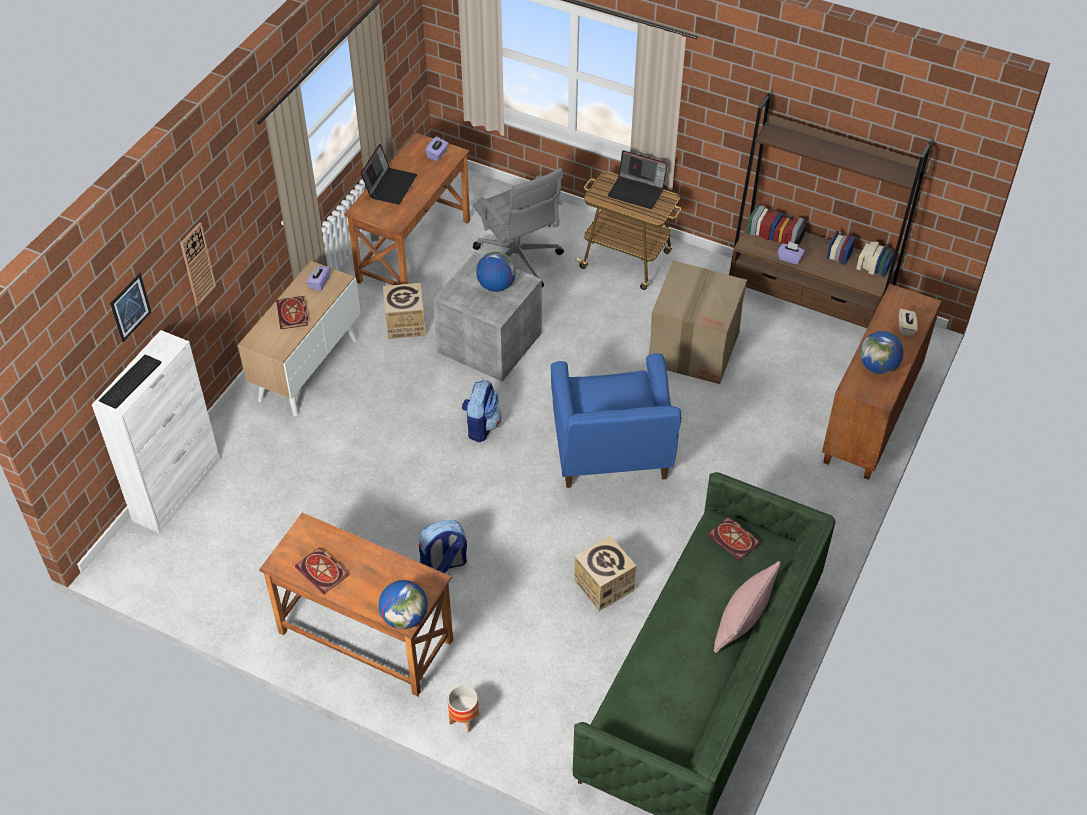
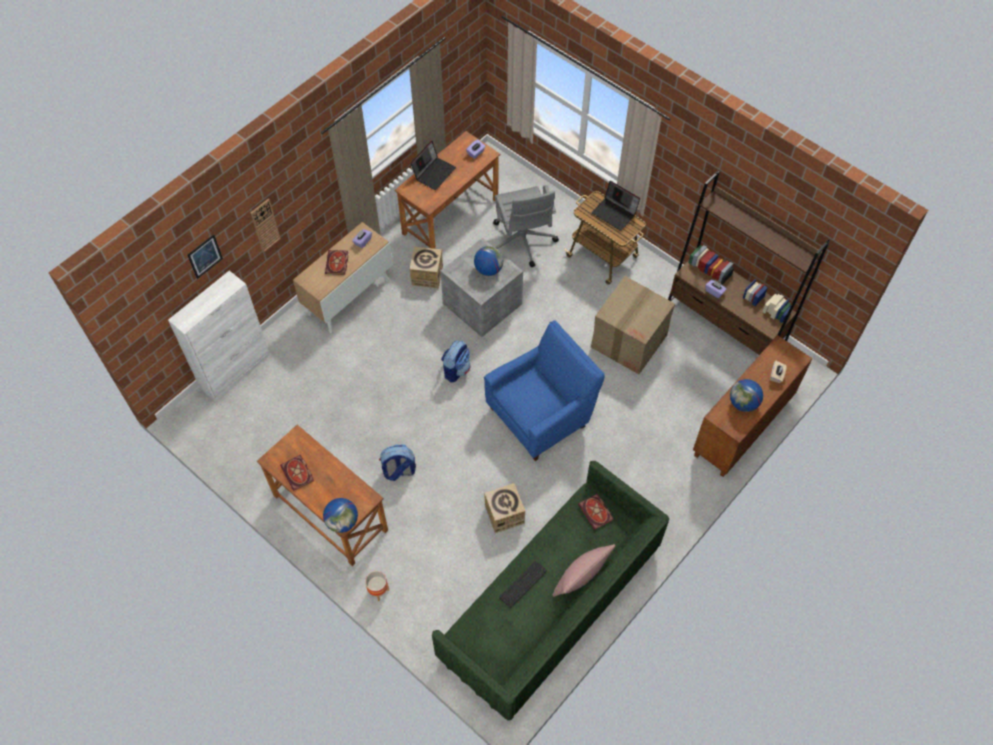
camera: 15 degrees right, 10 degrees up
keyboard [99,354,161,409] -> keyboard moved to [499,561,547,608]
blue armchair [551,353,681,488] -> blue armchair turned 135 degrees counterclockwise [484,320,605,461]

